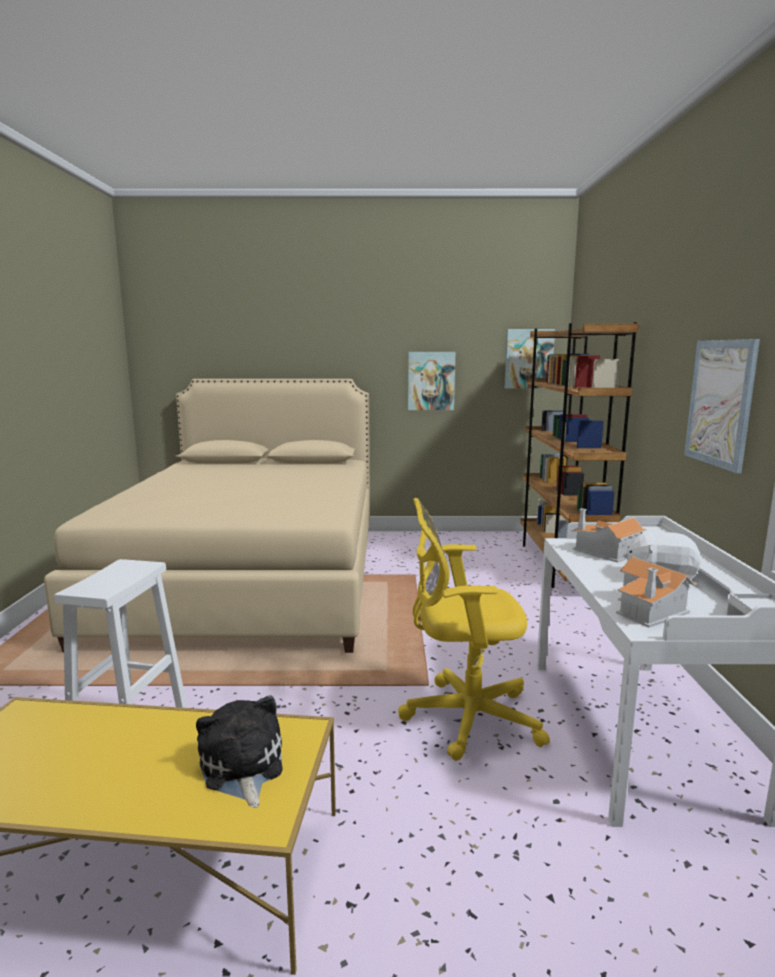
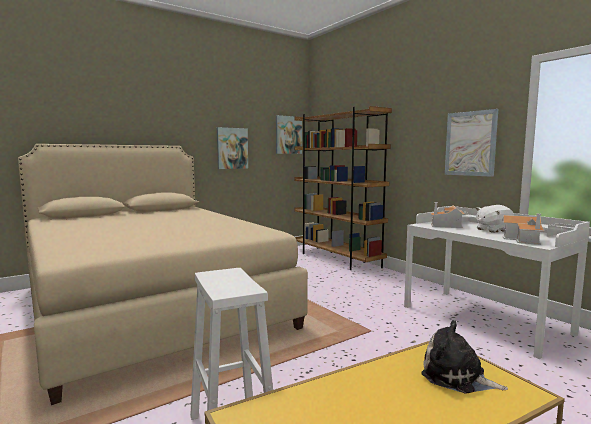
camera: 35 degrees left, 5 degrees down
yellow office chair [398,498,550,761] -> none

